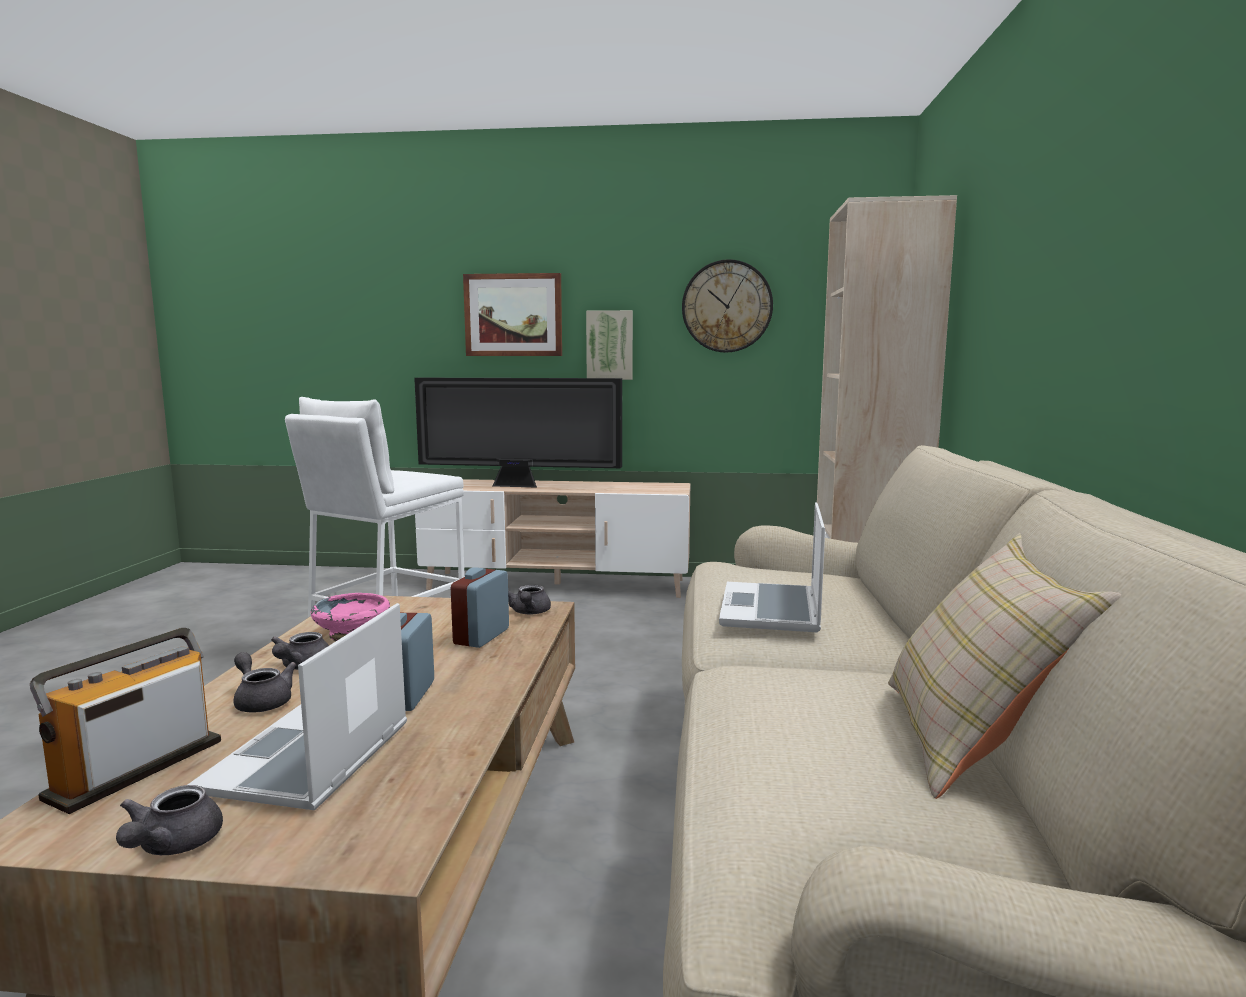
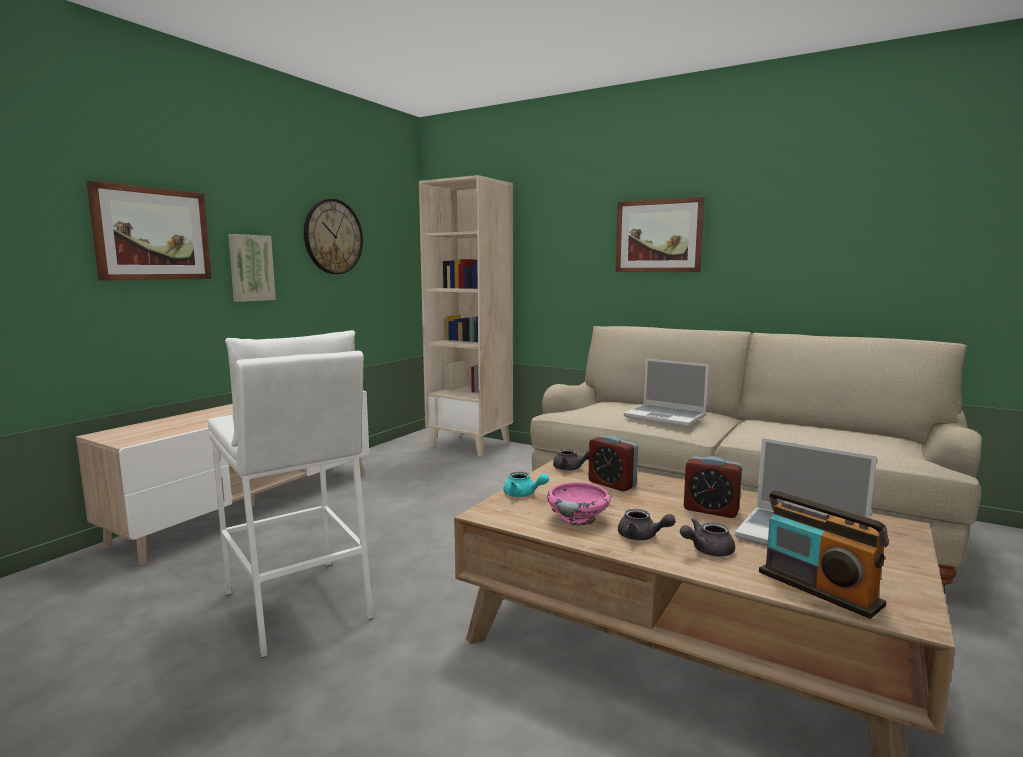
camera: 65 degrees left, 0 degrees up
grey teapot [116,785,223,855] -> none
television [414,378,622,488] -> none
beige pillow [888,533,1121,799] -> none
none -> turquoise teapot [503,472,549,497]
none -> picture [616,197,705,272]

